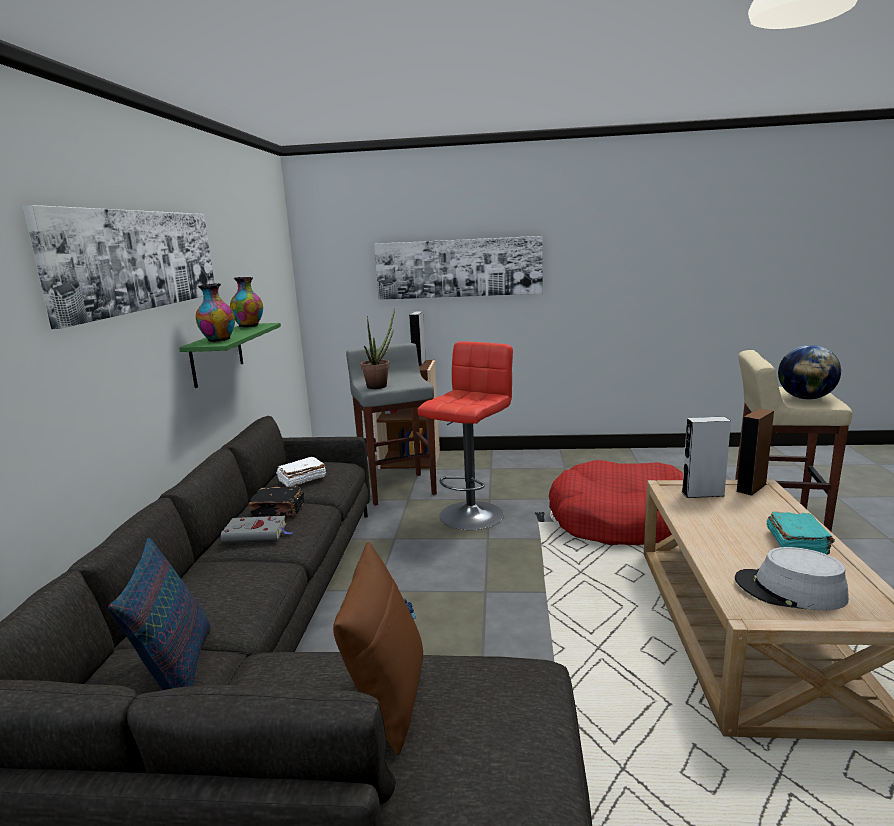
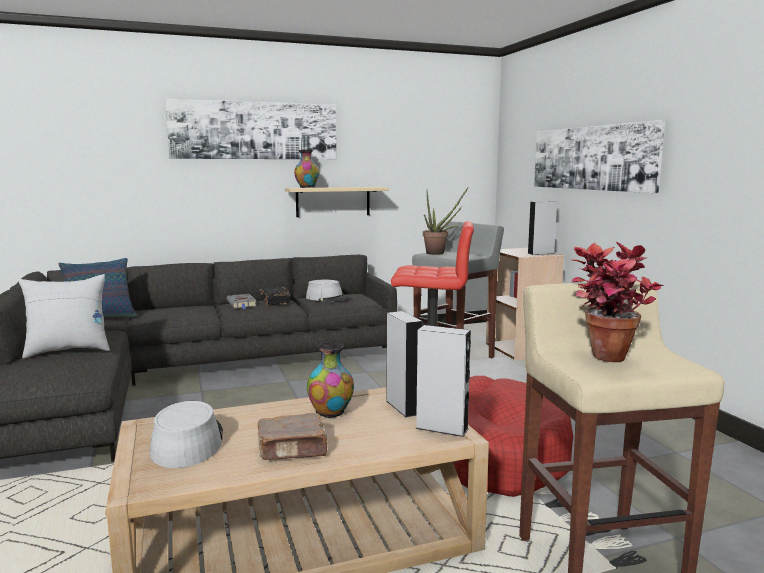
camera: 65 degrees right, 5 degrees down
green shelf [179,323,281,388] -> beige shelf [285,187,389,217]
vase [230,277,263,328] -> vase moved to [307,342,354,418]
white book [276,457,326,487] -> grey hat [306,280,351,302]
brown pillow [333,542,423,755] -> grey pillow [18,274,110,358]
brown speaker [736,409,774,496] -> grey speaker [415,325,471,437]
turquoise book [766,512,835,555] -> brown book [258,413,329,460]
globe [778,345,841,399] -> potted plant [571,241,664,362]

